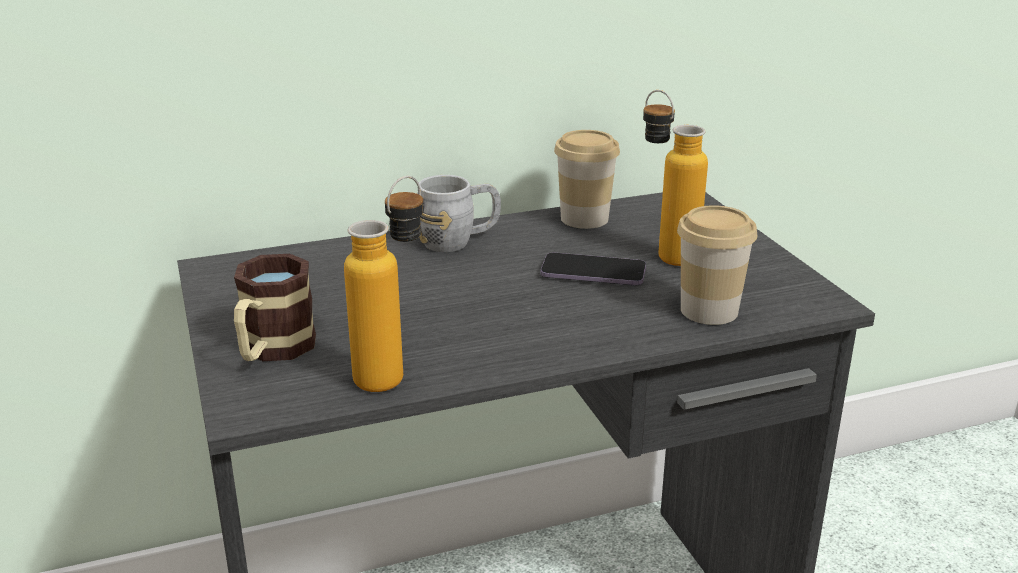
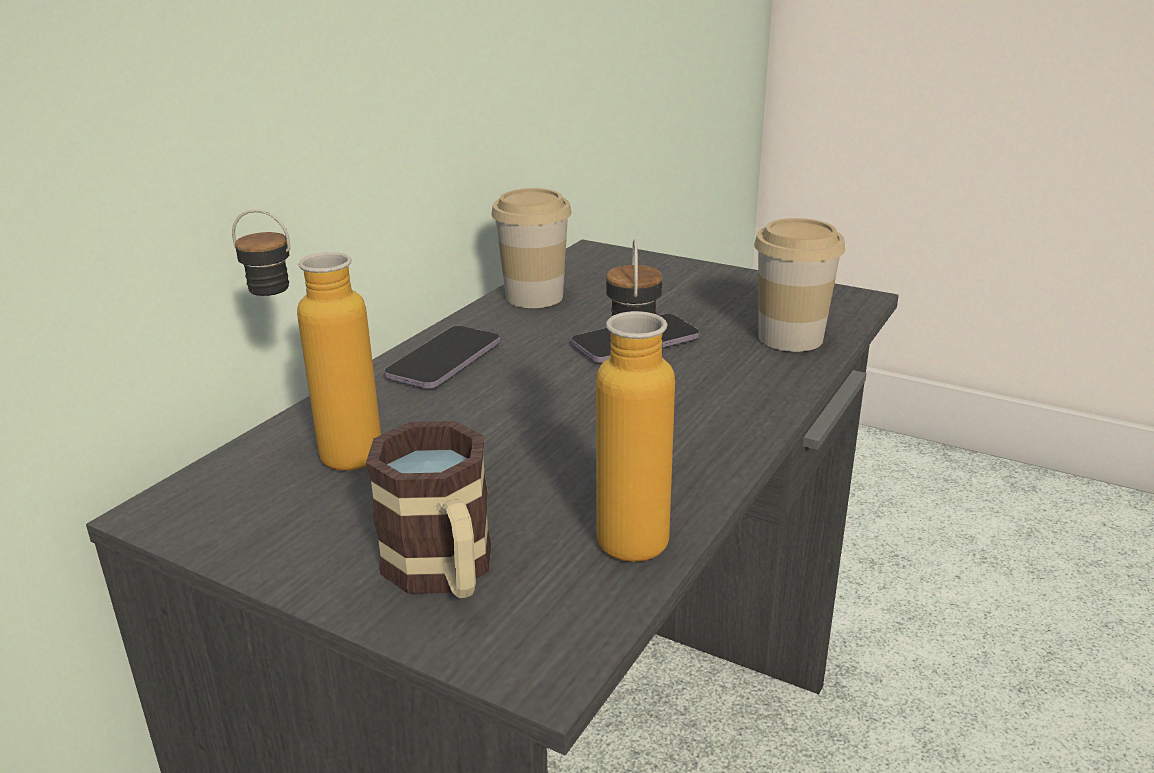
camera: 40 degrees left, 0 degrees up
grey mug [418,175,501,252] -> phone [384,326,500,388]
bottle [643,90,708,266] -> bottle moved to [232,209,381,471]

